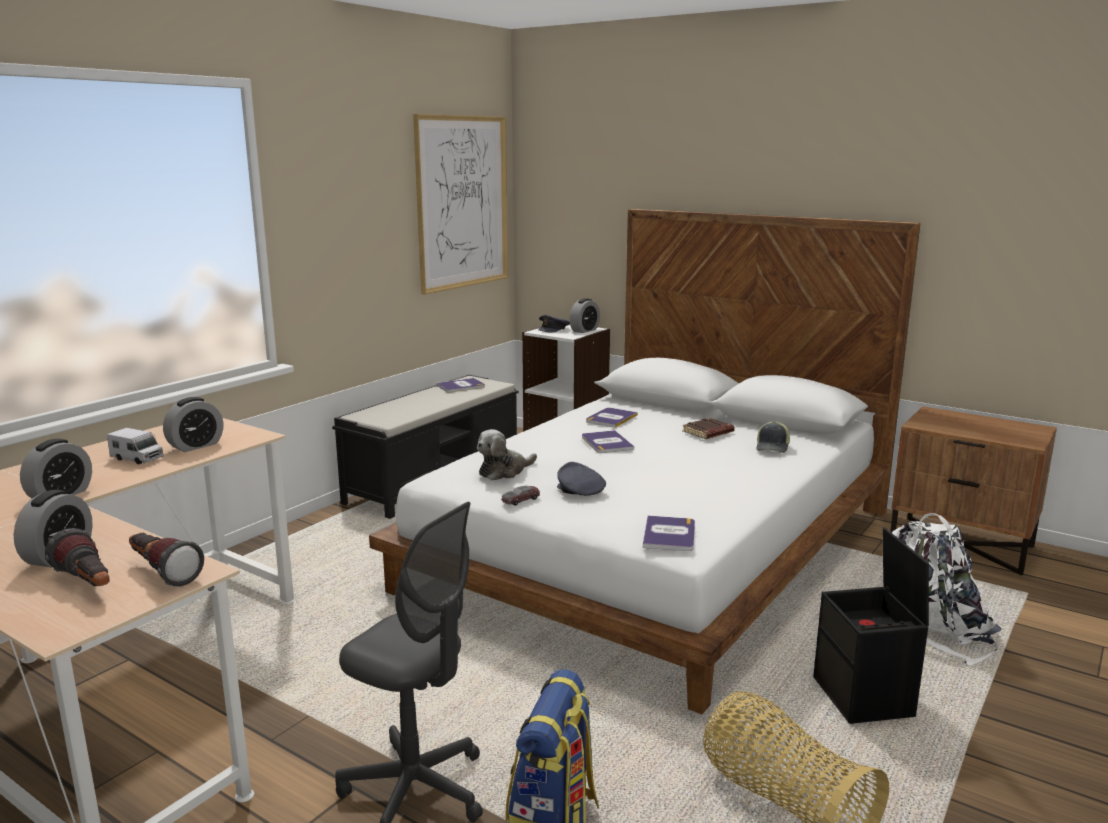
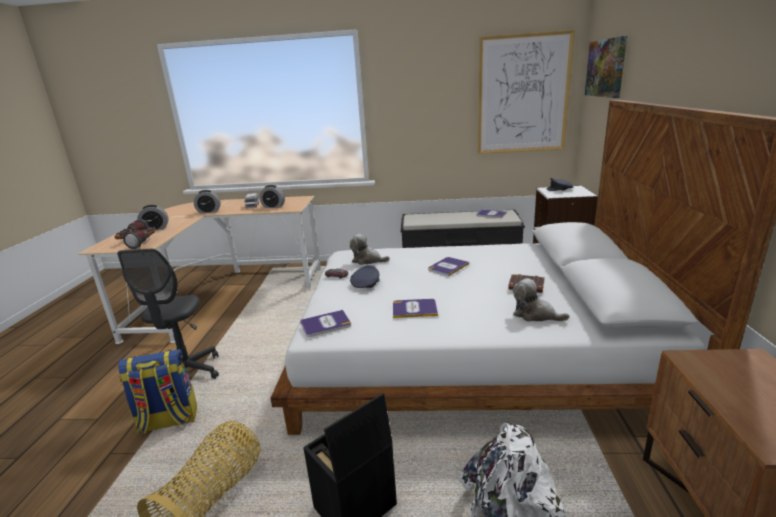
camera: 60 degrees right, 5 degrees up
alarm clock [570,298,600,333] -> none
book [586,408,638,428] -> book moved to [393,299,438,318]
cap [756,421,790,453] -> plush toy [513,278,569,321]
none -> picture [585,36,627,98]

